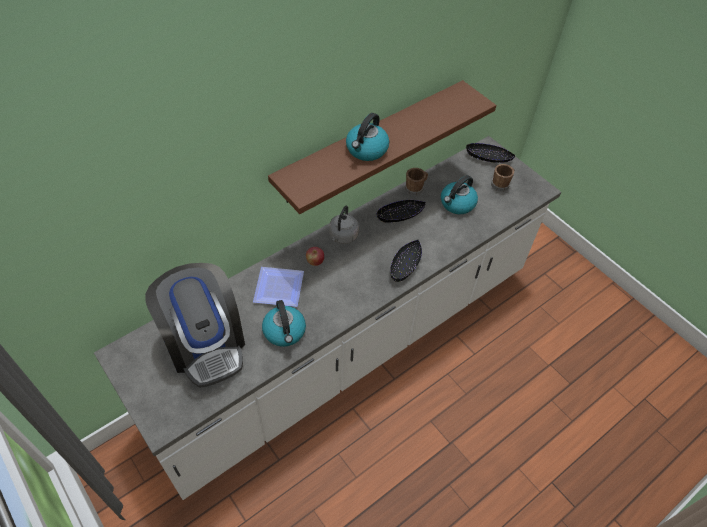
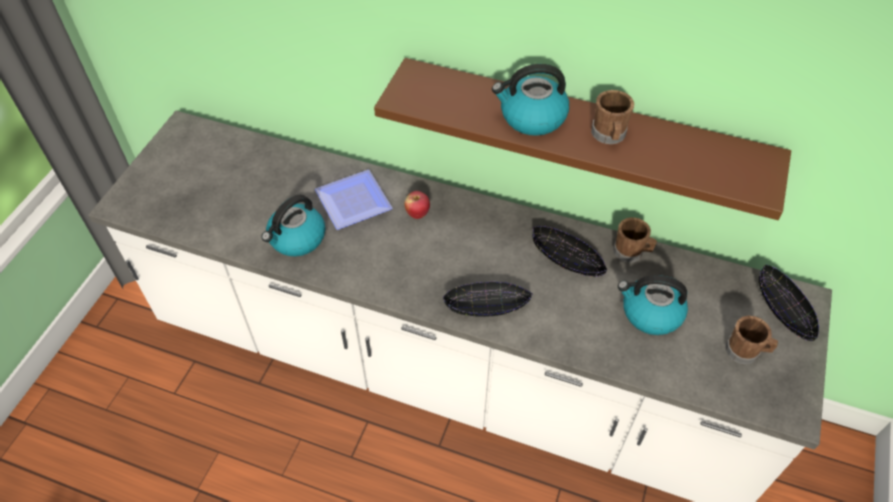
camera: 60 degrees right, 0 degrees up
coffee machine [145,263,245,388] -> none
grey kettle [329,206,359,244] -> none
none -> brown mug [591,90,634,144]

